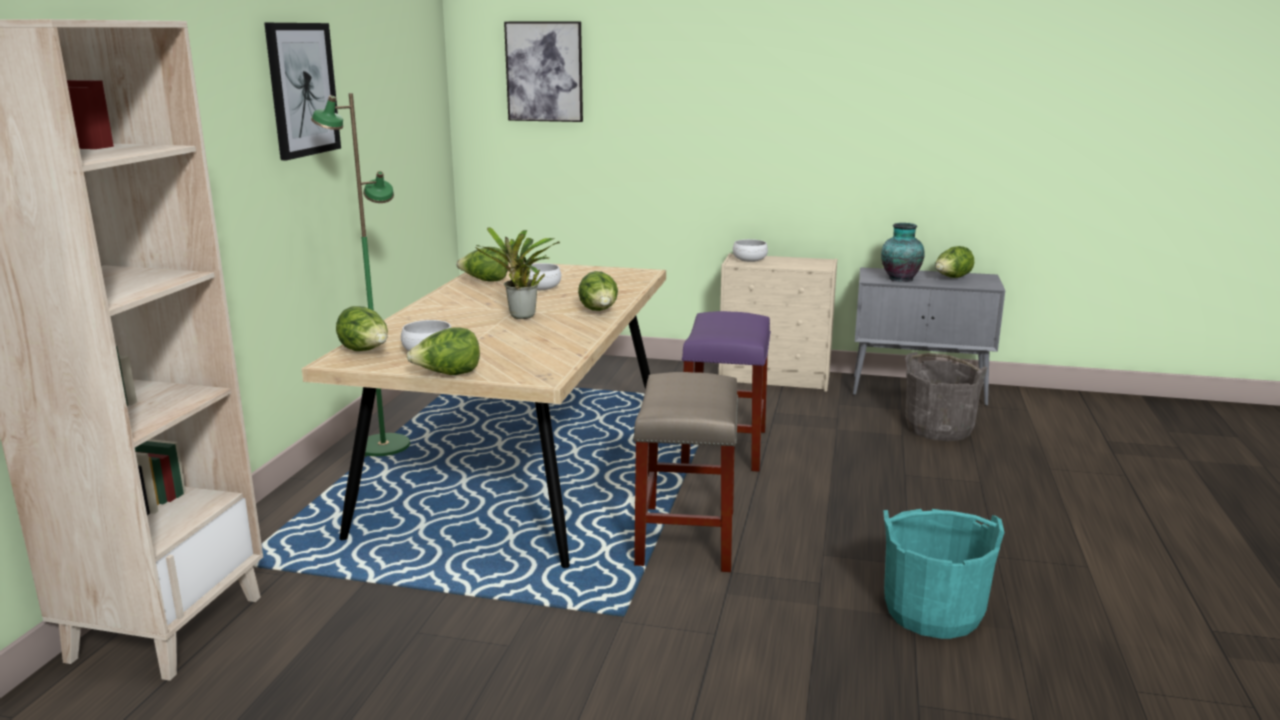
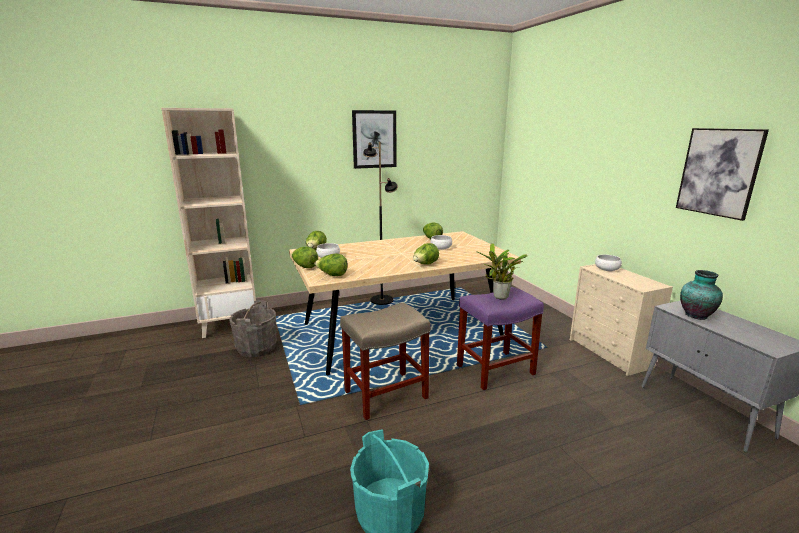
camera: 55 degrees right, 0 degrees up
green floor lamp [311,93,410,456] -> black floor lamp [363,142,398,305]
potted plant [475,227,560,319] -> potted plant moved to [476,243,528,300]
picture [504,21,583,122] -> picture moved to [676,128,769,221]
grey bucket [905,352,988,441] -> grey bucket moved to [230,300,277,357]
lettuce [935,246,974,278] -> lettuce moved to [315,254,348,276]

